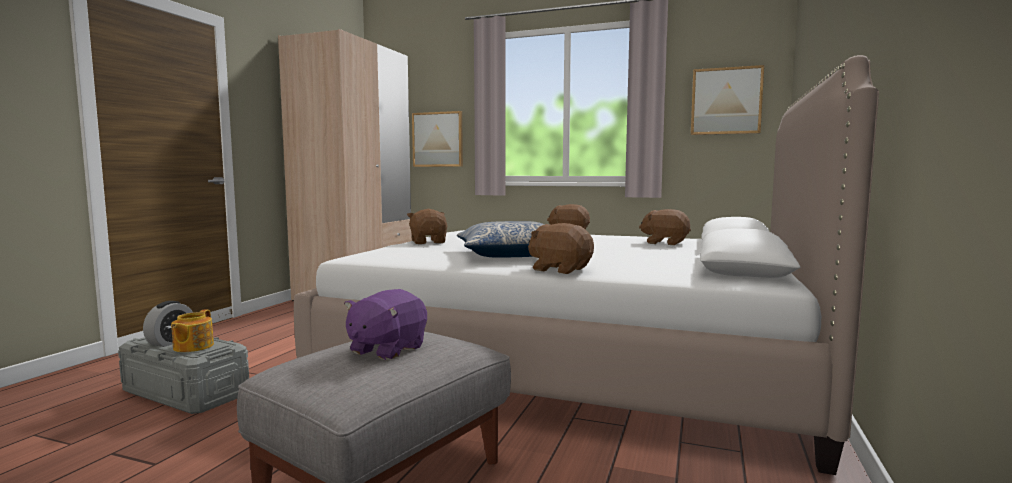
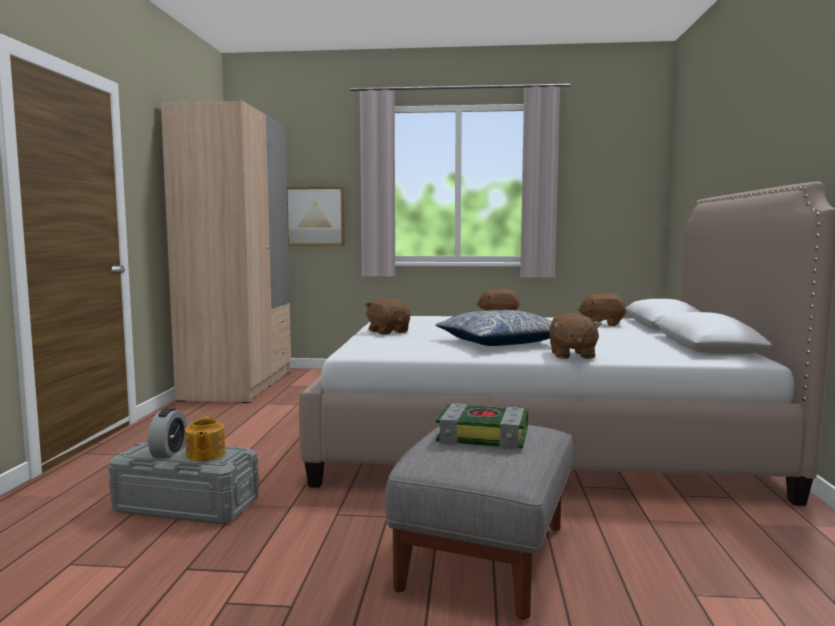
camera: 15 degrees left, 0 degrees up
purple plush toy [344,289,427,360] -> book [436,403,528,450]
brown plush toy [528,223,594,274] -> brown plush toy turned 105 degrees counterclockwise [549,313,602,359]
picture [691,65,764,135] -> none

